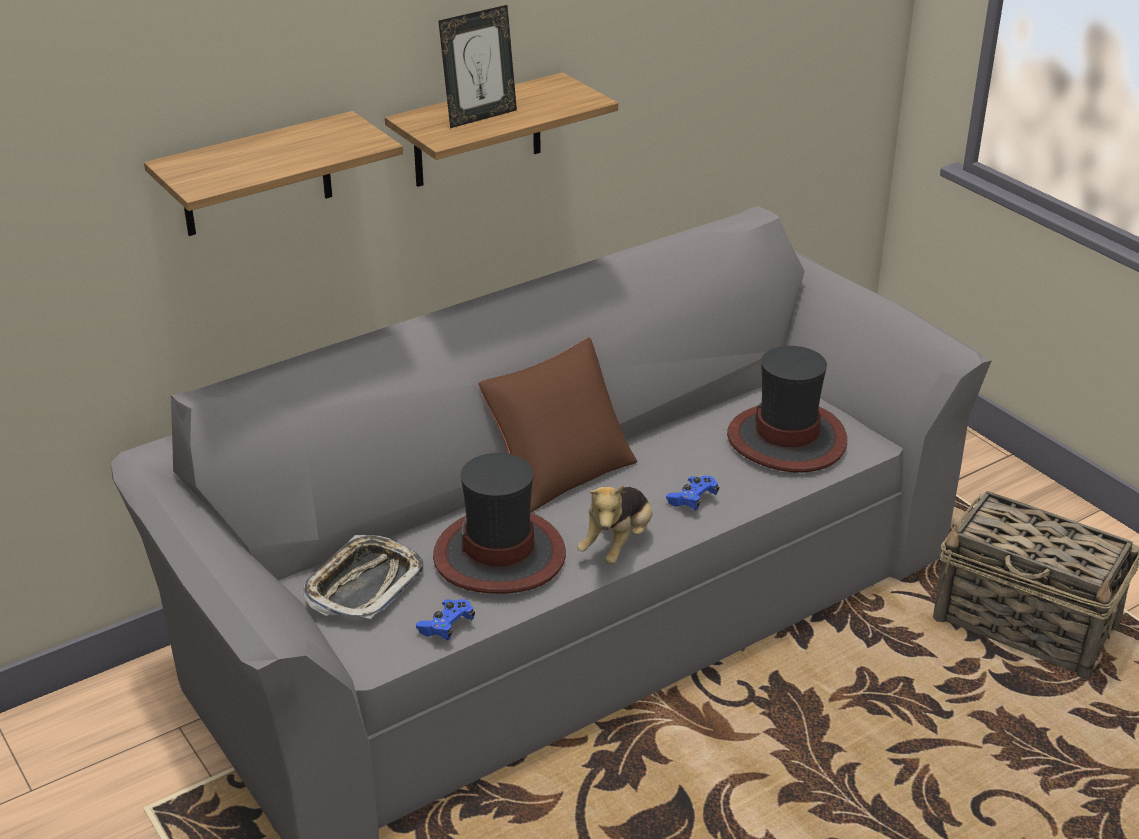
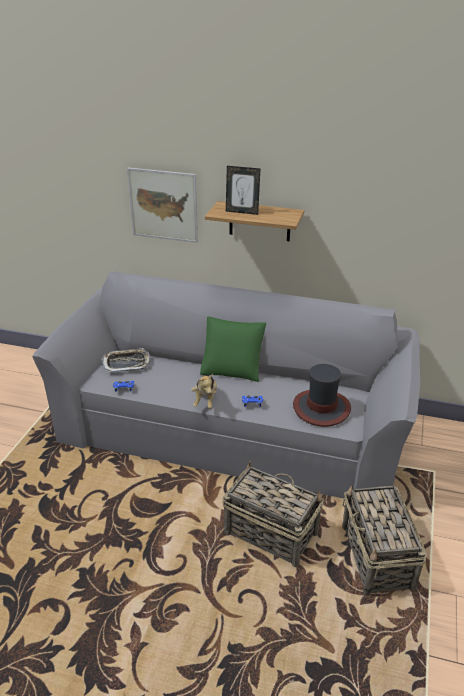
camera: 50 degrees right, 0 degrees up
shelf [144,111,403,236] -> picture [127,168,198,243]
hat [433,453,566,594] -> none
brown pillow [478,337,637,512] -> green pillow [200,316,266,382]
plush toy [577,485,653,564] -> plush toy turned 75 degrees counterclockwise [191,374,217,409]
none -> basket [222,461,324,567]

